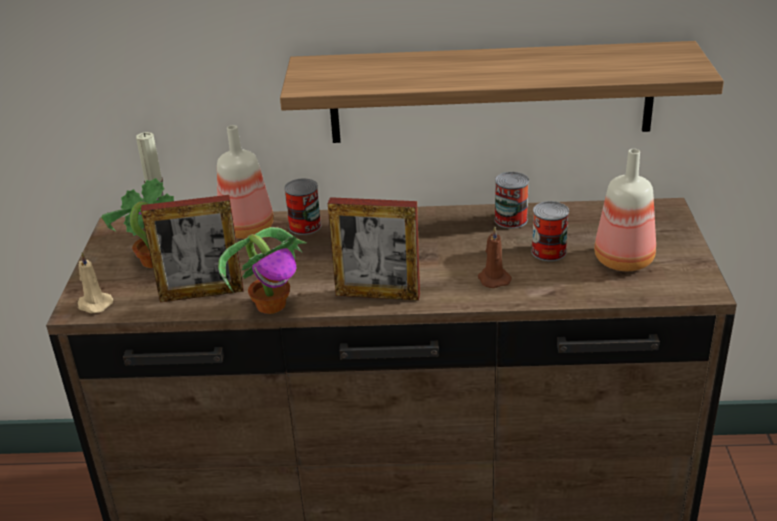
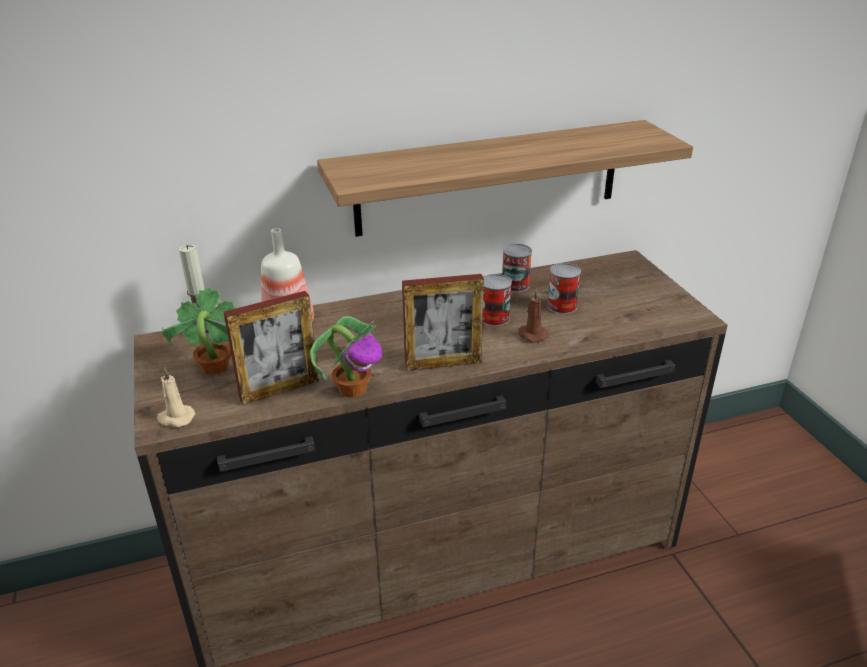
camera: 20 degrees left, 0 degrees up
can [284,179,321,235] -> can moved to [483,274,512,326]
bottle [594,149,656,271] -> none

